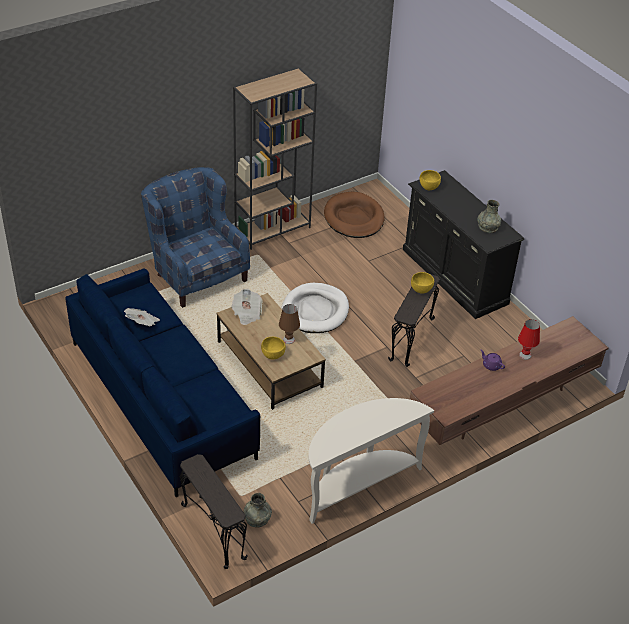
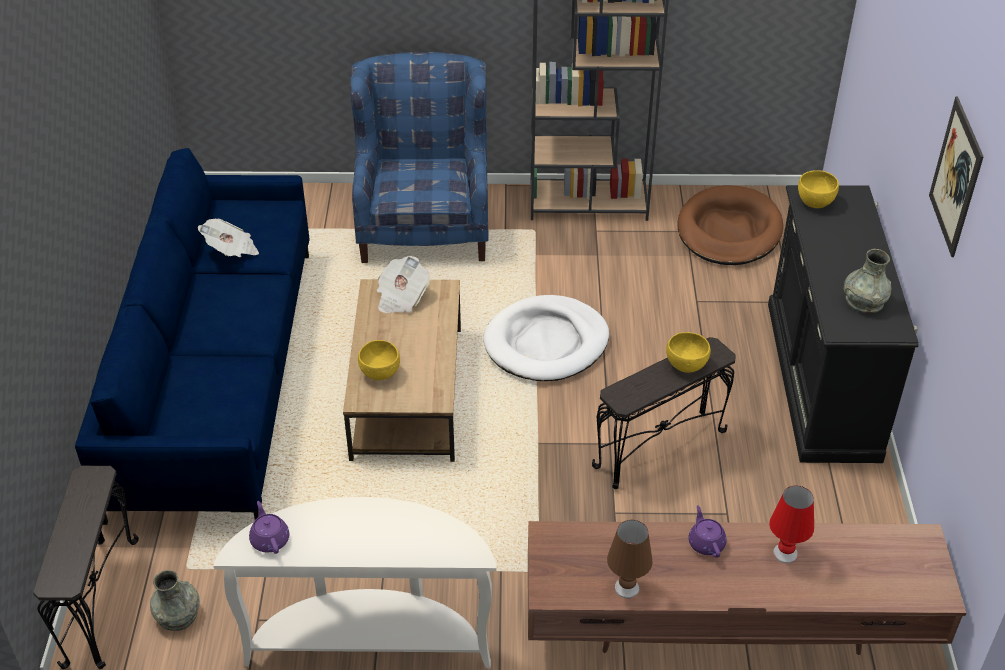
camera: 35 degrees right, 0 degrees up
brown table lamp [279,304,300,344] -> brown table lamp moved to [607,520,653,598]
none -> purple teapot [249,501,289,554]
none -> picture [929,97,984,257]

